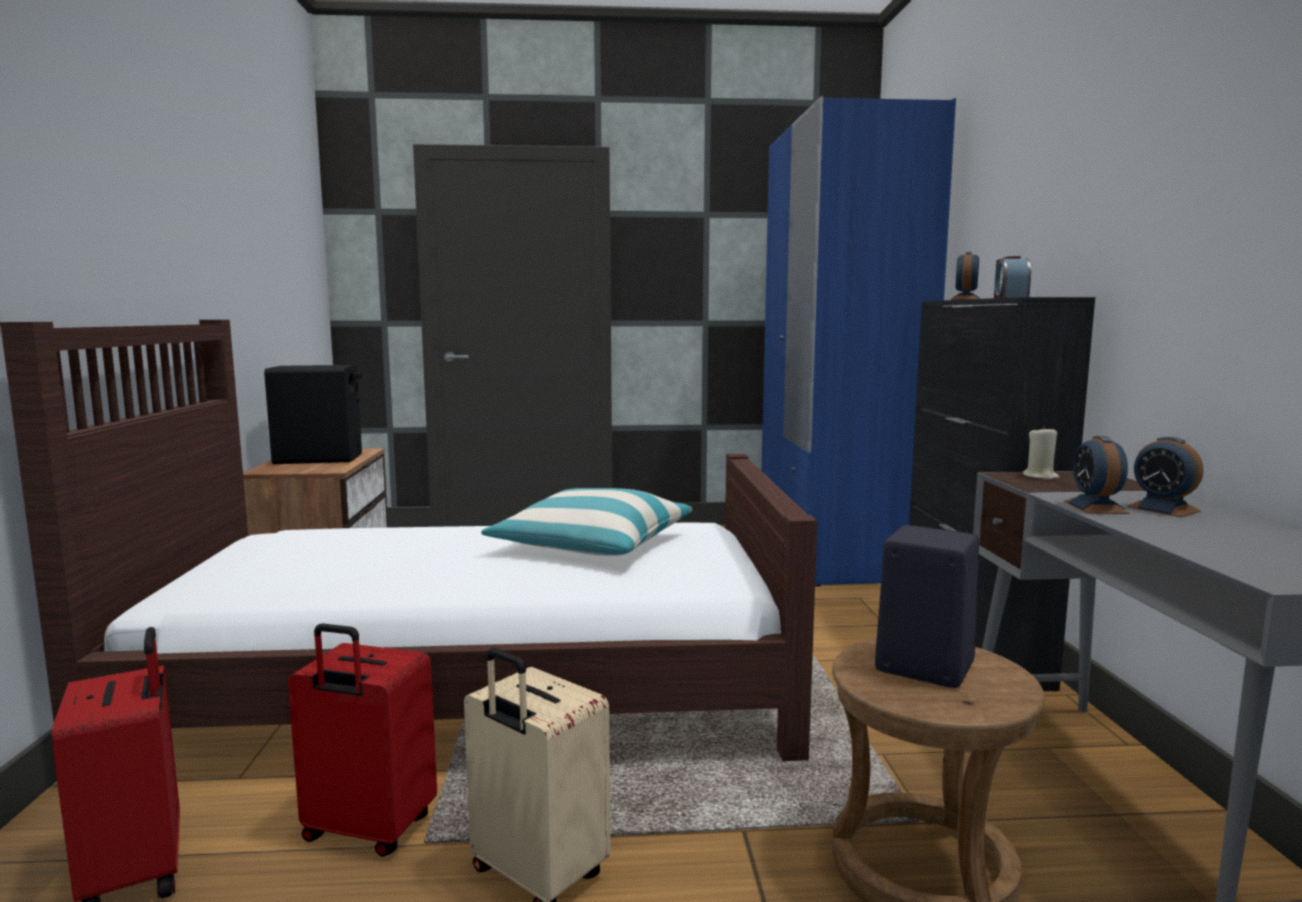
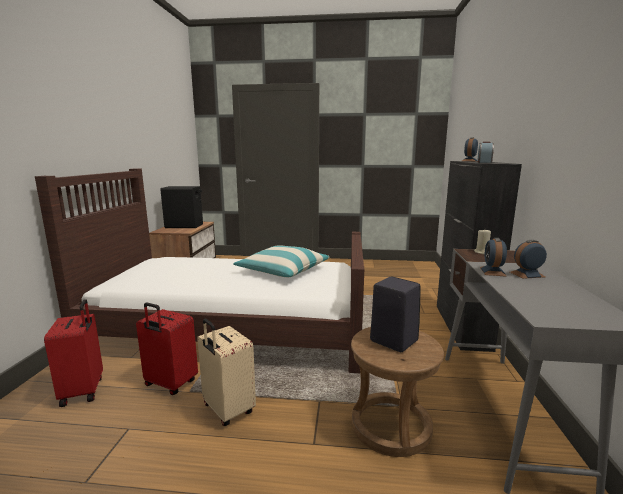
camera: 10 degrees right, 5 degrees up
blue wardrobe [762,96,956,587] -> none
alarm clock [1127,437,1203,517] -> alarm clock turned 105 degrees clockwise [510,240,547,279]

